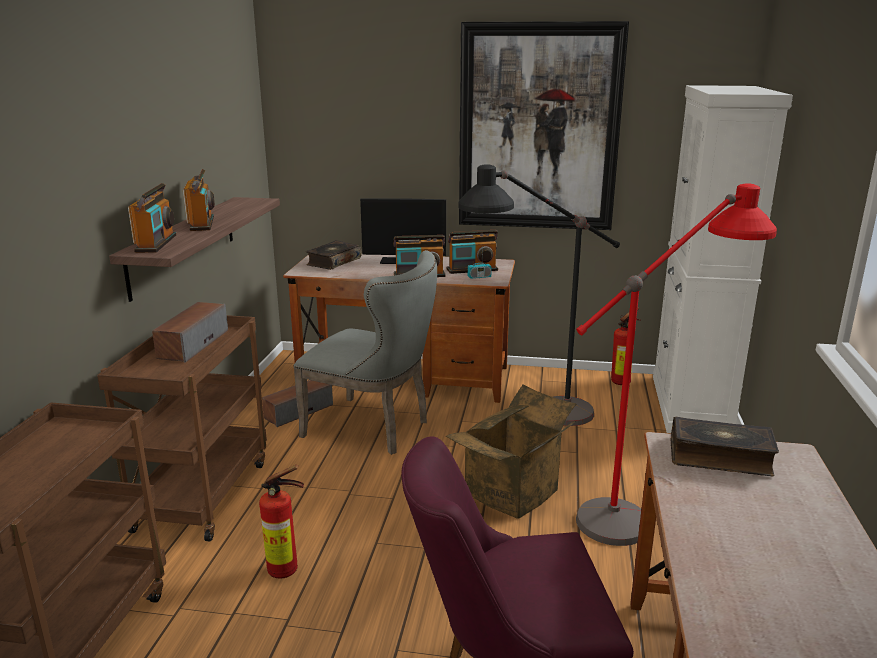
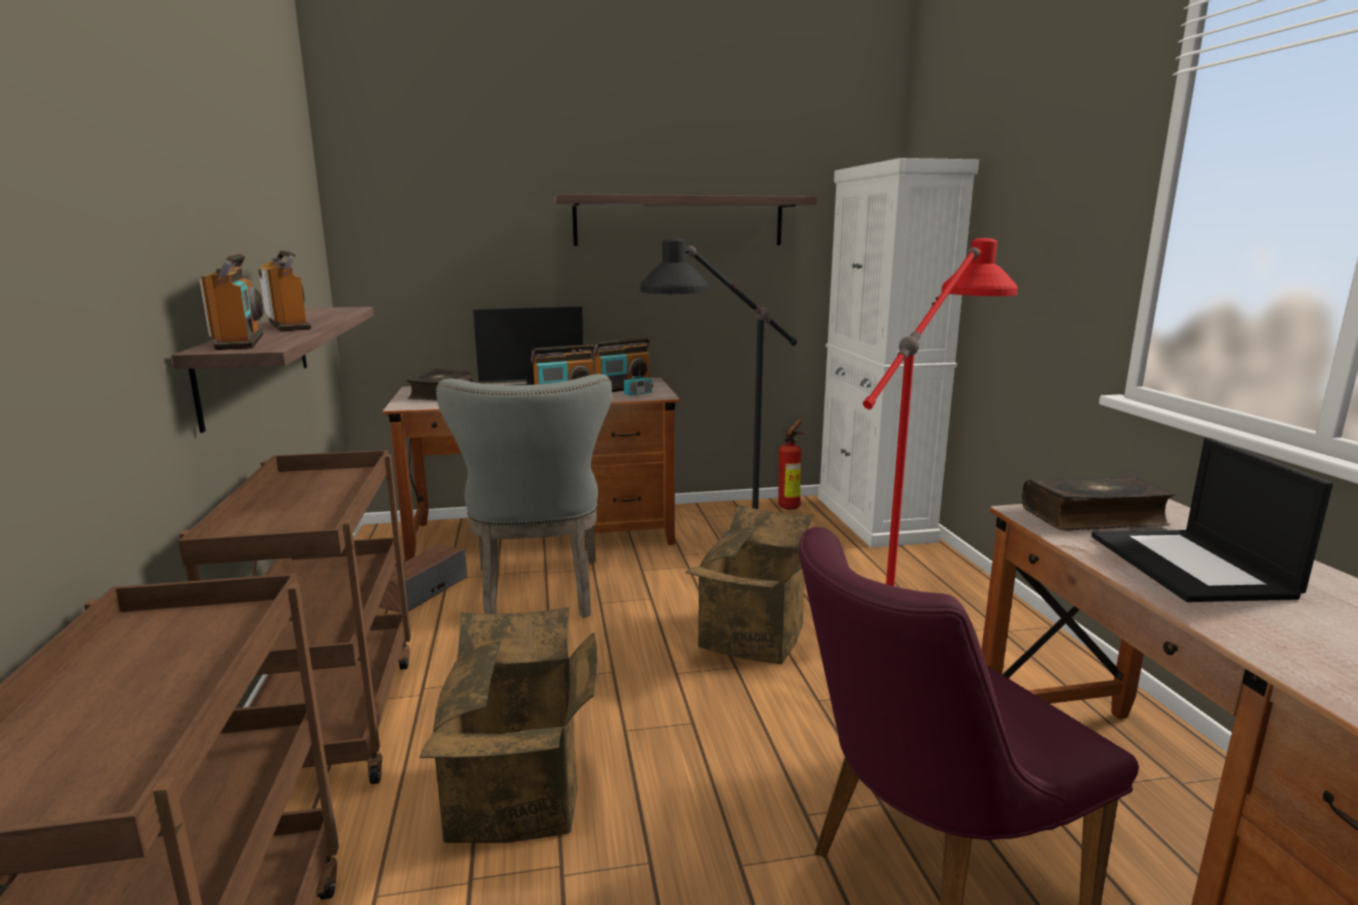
camera: 20 degrees left, 5 degrees down
speaker [152,302,228,362] -> none
fire extinguisher [259,464,304,579] -> cardboard box [420,607,598,843]
grey chair [294,250,437,455] -> grey chair turned 75 degrees clockwise [436,374,612,618]
picture [459,21,629,230] -> shelf [554,194,817,246]
none -> laptop [1091,438,1333,602]

